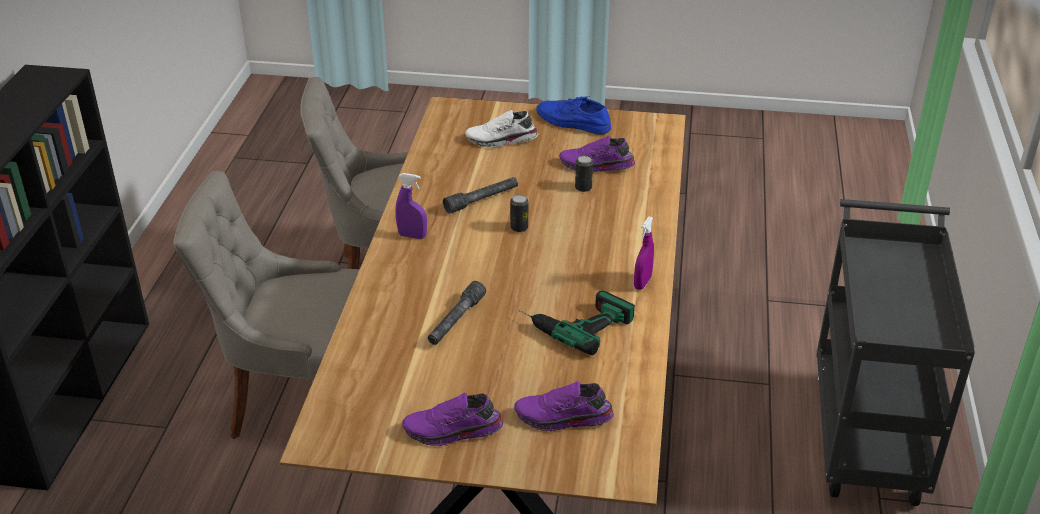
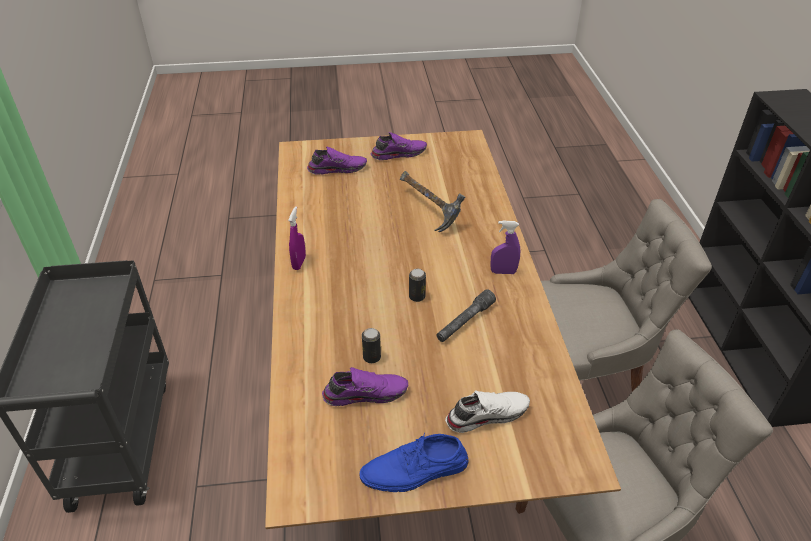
camera: 165 degrees right, 5 degrees up
grey flashlight [428,281,486,345] -> hammer [400,171,465,232]
power drill [518,291,635,355] -> none
blue shoe [536,96,611,135] -> blue shoe turned 150 degrees clockwise [360,433,468,492]

